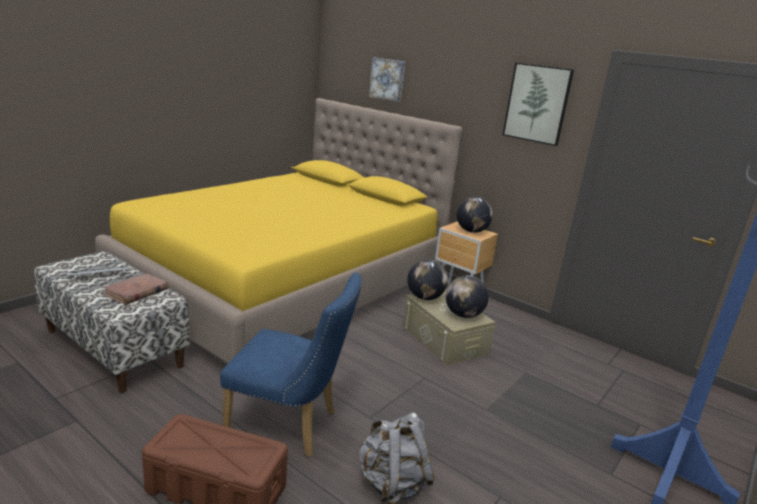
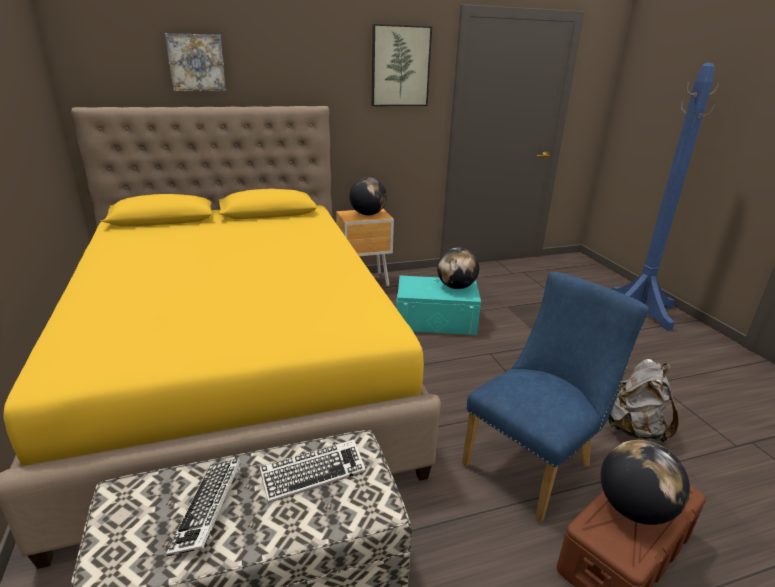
camera: 55 degrees left, 5 degrees up
brown book [103,273,169,305] -> keyboard [259,439,366,503]
beige storage box [403,288,495,365] -> turquoise storage box [396,276,481,335]
globe [407,260,448,300] -> globe moved to [601,440,690,525]

